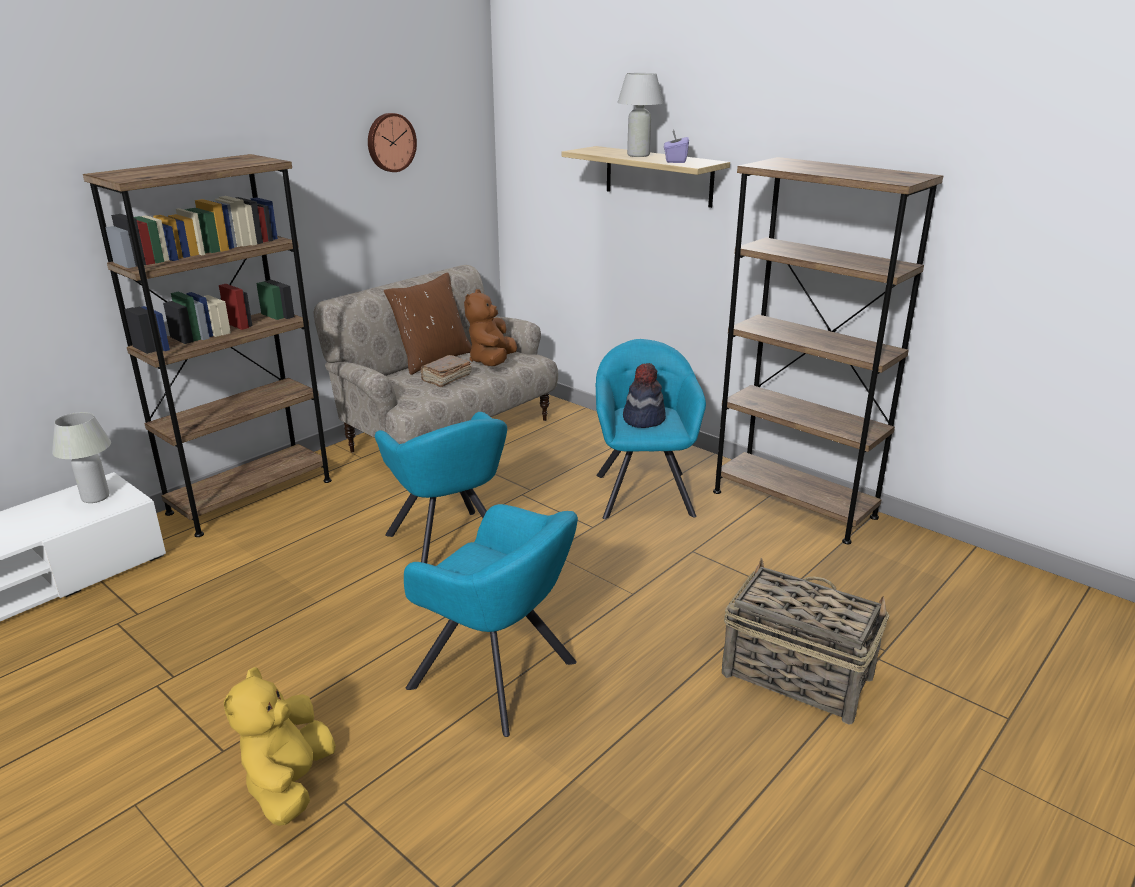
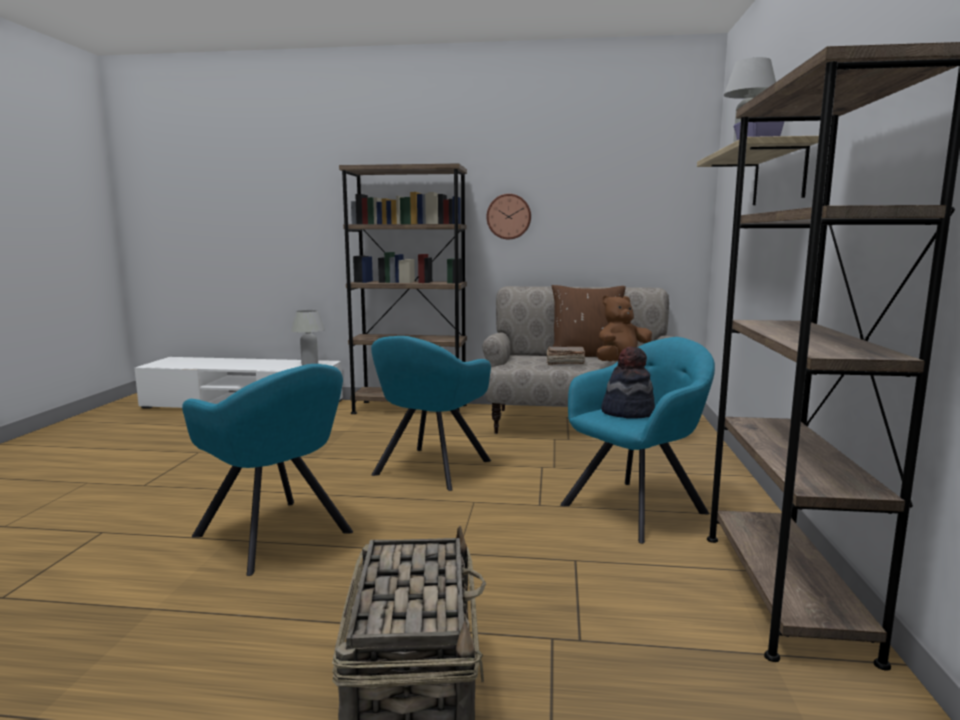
camera: 55 degrees right, 15 degrees down
yellow plush toy [224,667,336,826] -> none
wall clock [368,113,417,172] -> wall clock moved to [486,194,531,239]
turquoise armchair [404,504,578,737] -> turquoise armchair turned 45 degrees counterclockwise [182,364,353,576]

